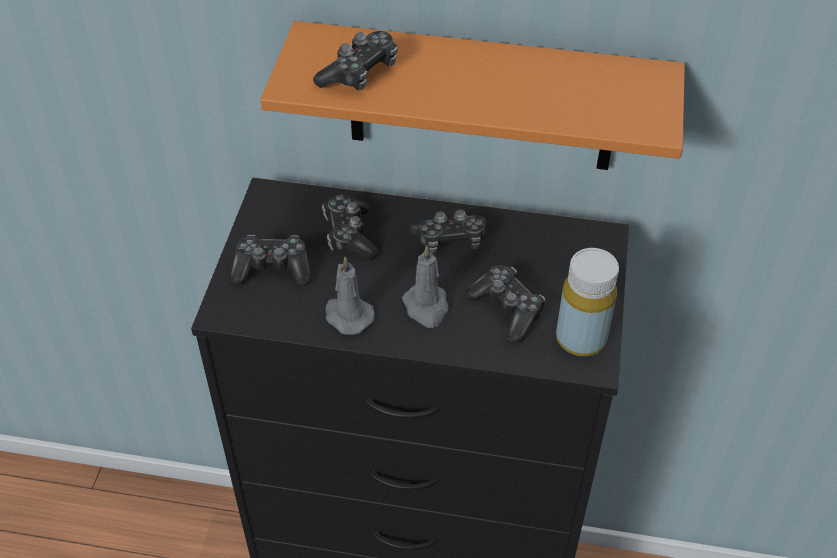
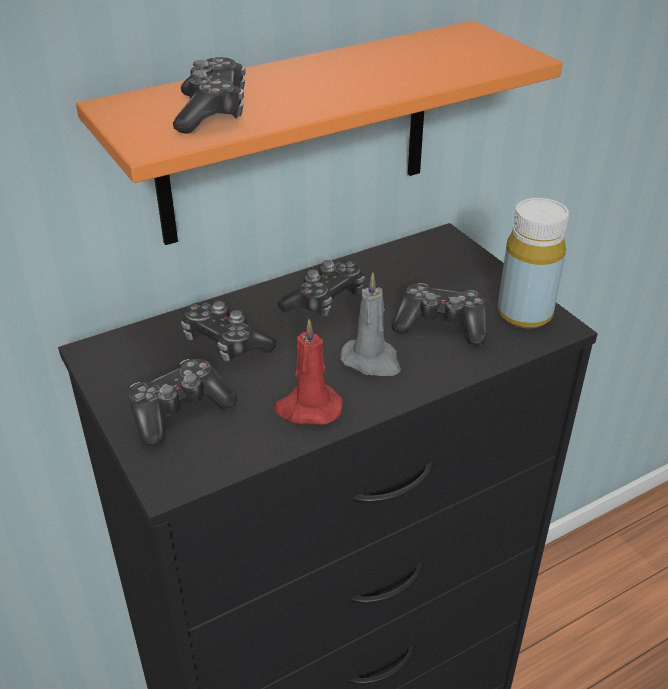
camera: 40 degrees left, 10 degrees down
grey candle [326,257,375,335] -> red candle [274,319,343,425]

